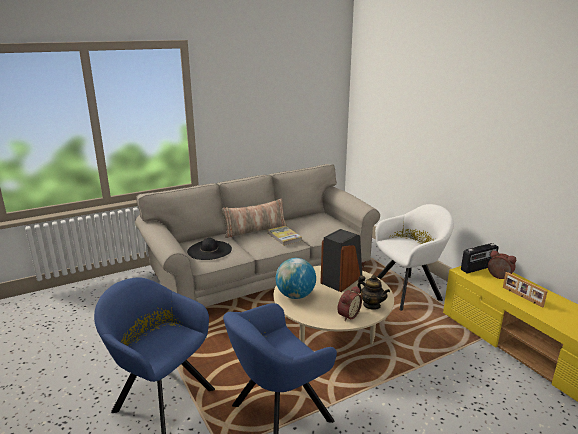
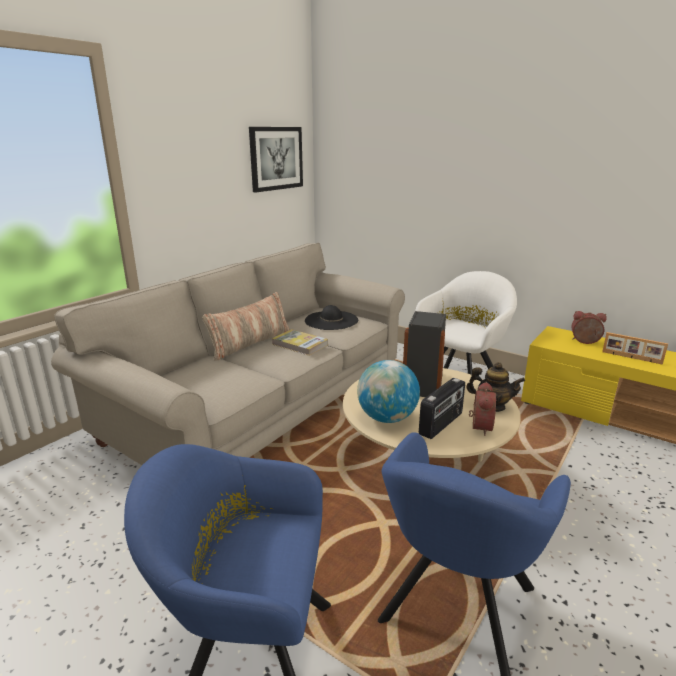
camera: 25 degrees left, 0 degrees up
black hat [187,238,232,260] -> black hat moved to [305,305,358,330]
radio [461,243,499,273] -> radio moved to [419,378,465,439]
none -> picture [249,127,303,193]

